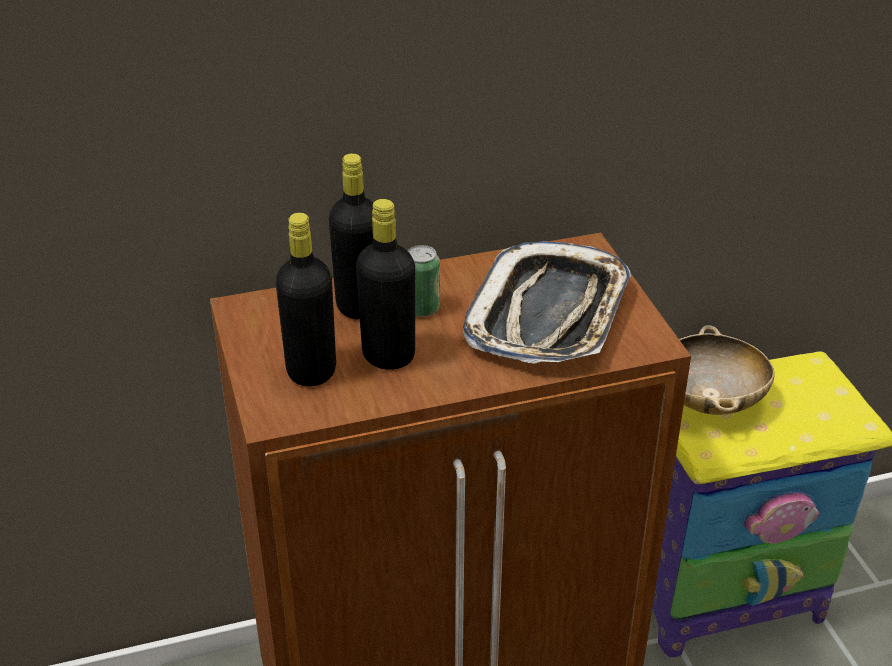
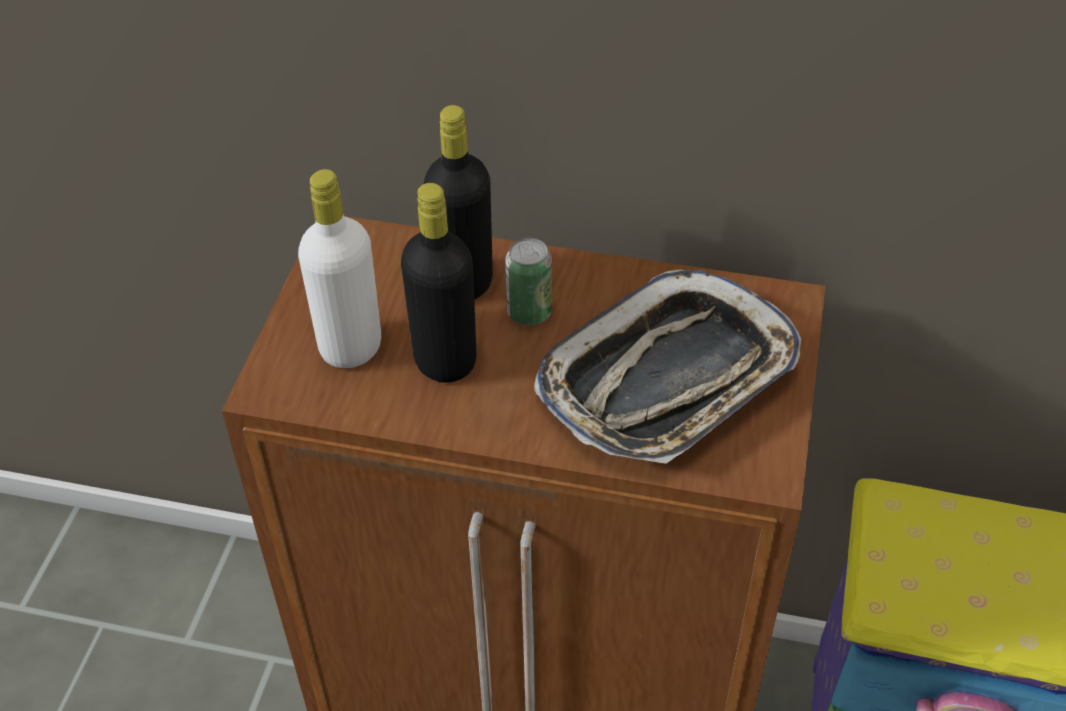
camera: 30 degrees right, 10 degrees up
black bottle [276,213,336,387] -> white bottle [298,169,381,368]
beige bowl [679,325,775,415] -> none

